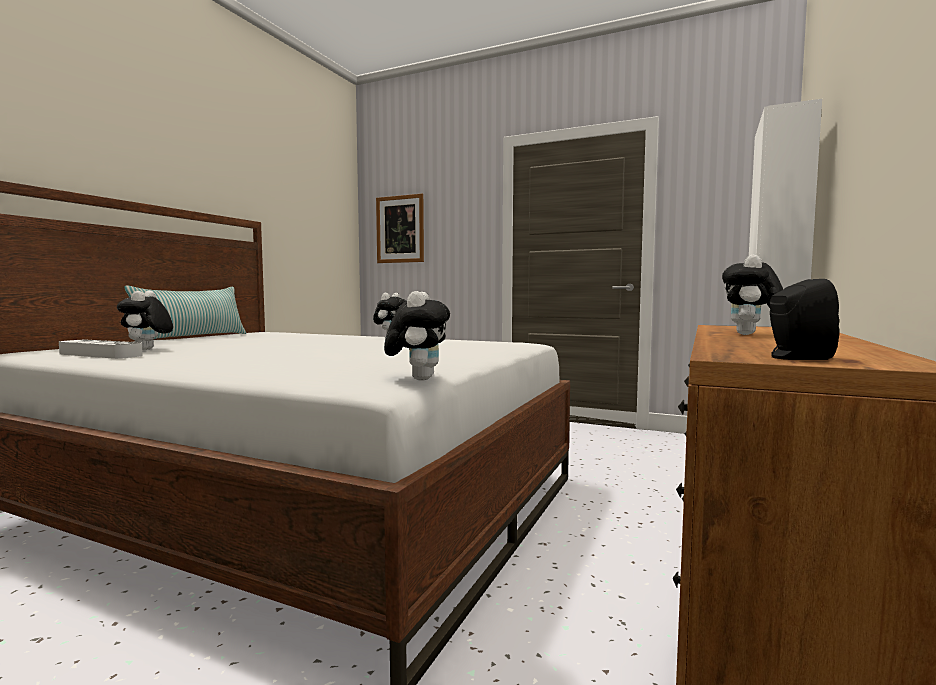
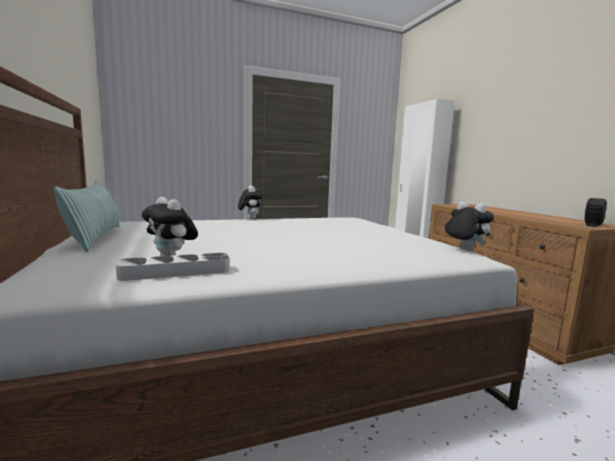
camera: 45 degrees left, 5 degrees up
picture [376,194,424,263] -> none
plush toy [722,255,783,335] -> none

